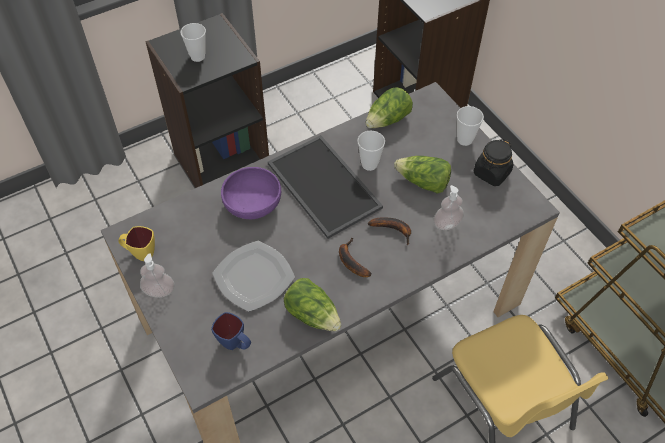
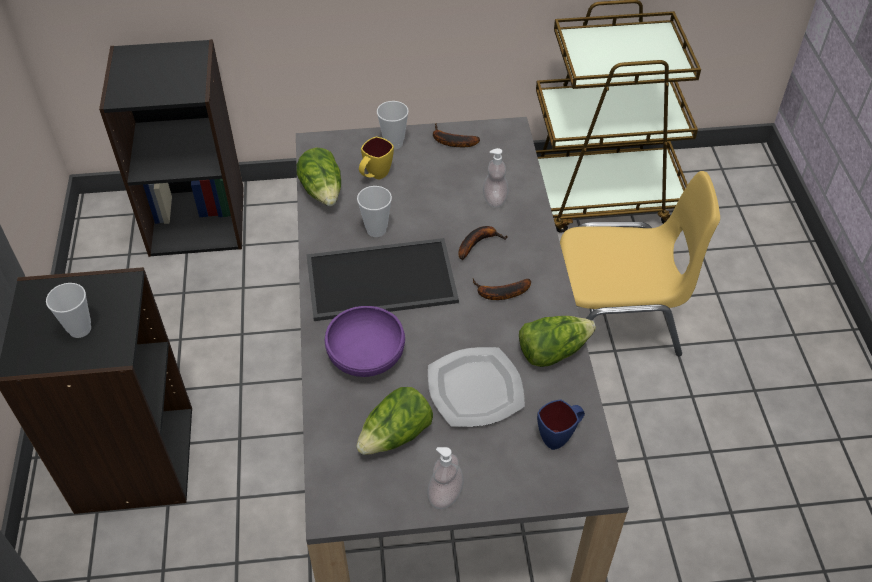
camera: 65 degrees left, 5 degrees down
yellow mug [118,226,155,261] -> yellow mug moved to [359,137,394,180]
lettuce [394,156,451,194] -> lettuce moved to [356,387,433,455]
black jar [474,139,514,186] -> banana [433,124,480,147]

